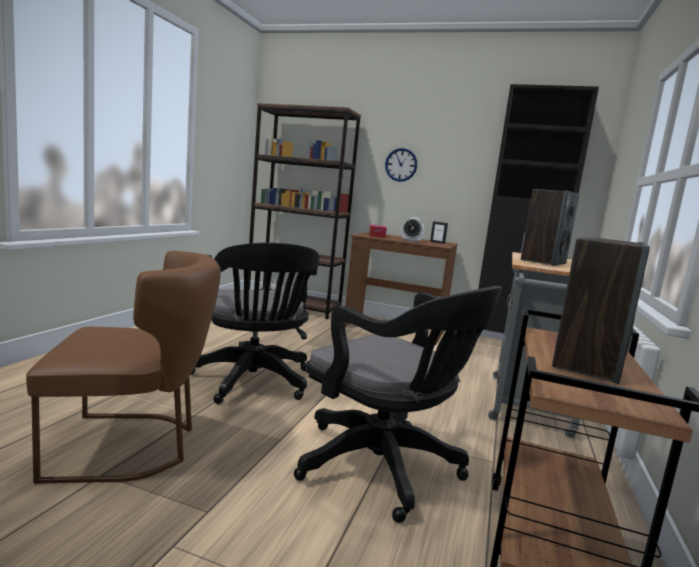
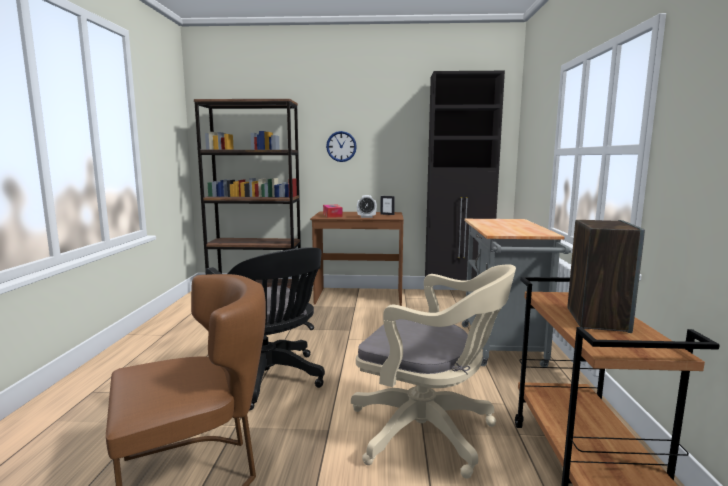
camera: 15 degrees left, 0 degrees up
black office chair [294,286,502,523] -> beige office chair [351,264,516,479]
speaker [521,189,579,266] -> none

